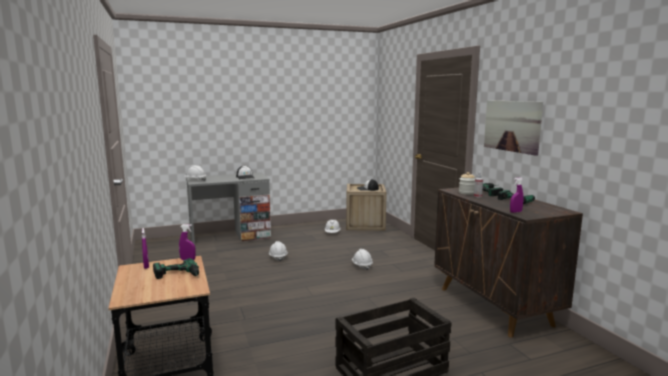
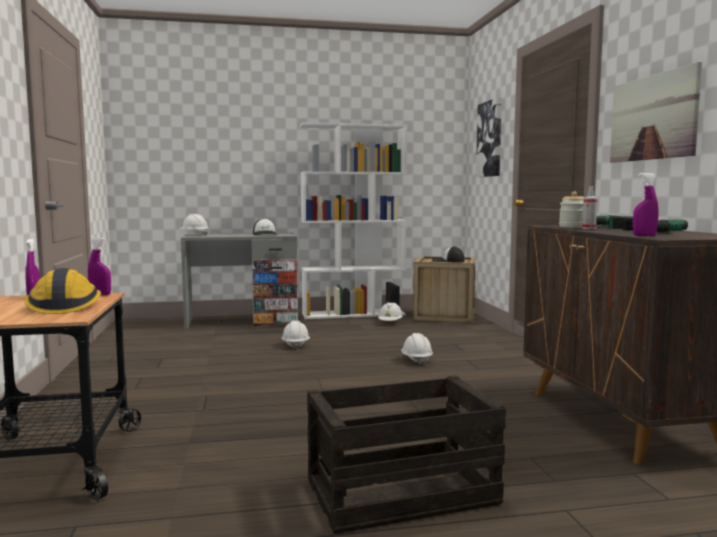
camera: 10 degrees right, 5 degrees down
power drill [153,258,199,279] -> hard hat [24,268,101,314]
none -> white bookcase [300,122,407,319]
none -> picture [476,97,502,177]

